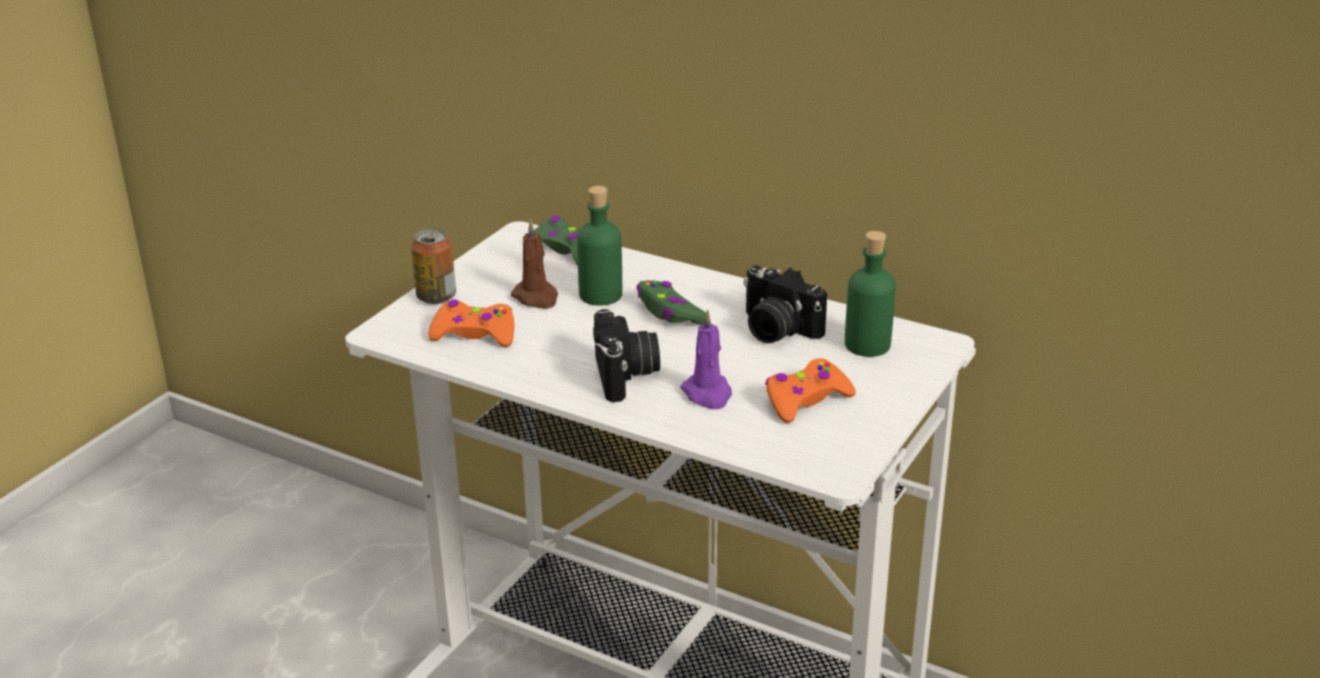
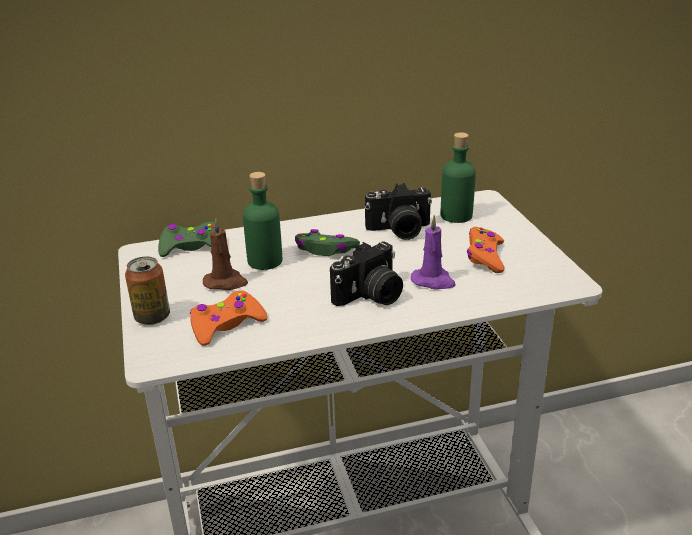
camera: 45 degrees left, 0 degrees up
camera [593,309,660,402] -> camera turned 105 degrees clockwise [330,242,403,306]

